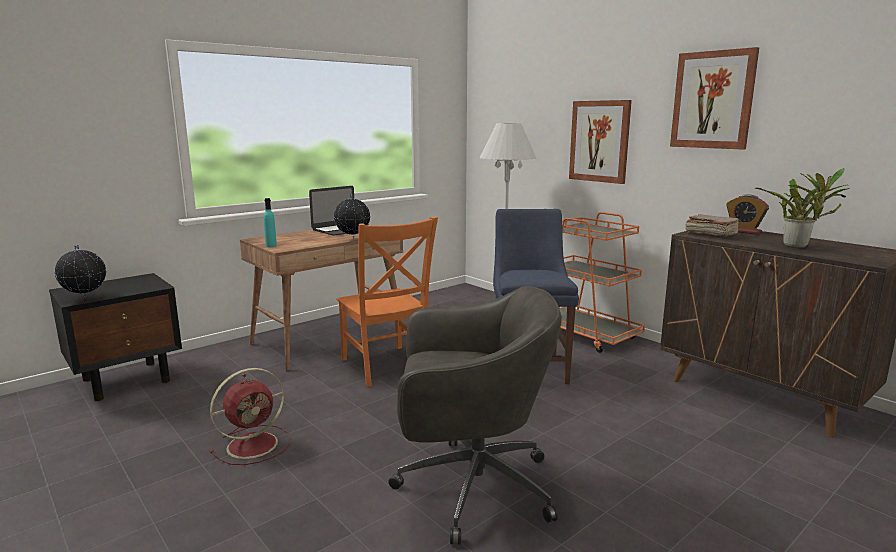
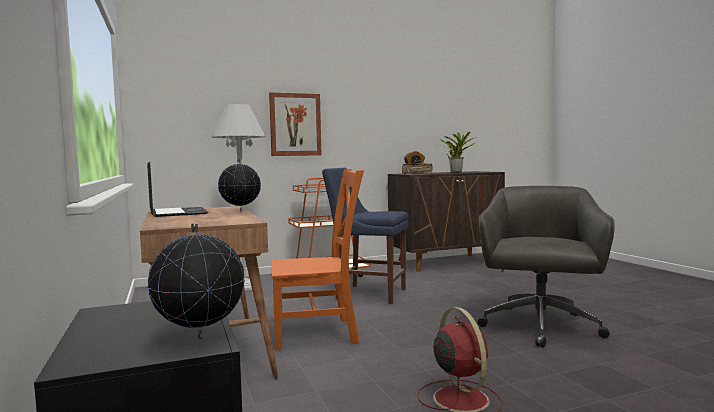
camera: 70 degrees left, 10 degrees down
turquoise bottle [263,198,277,247] -> none
picture [670,47,759,150] -> none

